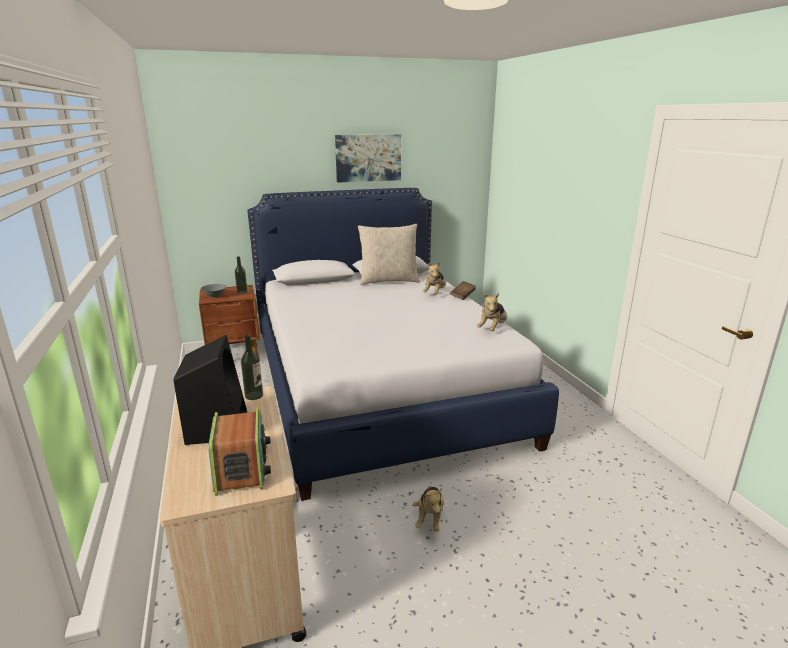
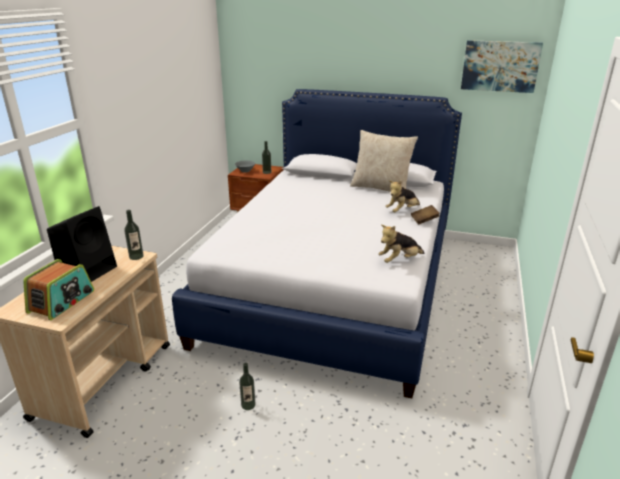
camera: 35 degrees right, 5 degrees up
picture [335,134,401,183] -> picture moved to [461,40,543,93]
plush toy [413,487,444,532] -> bottle [239,363,256,410]

